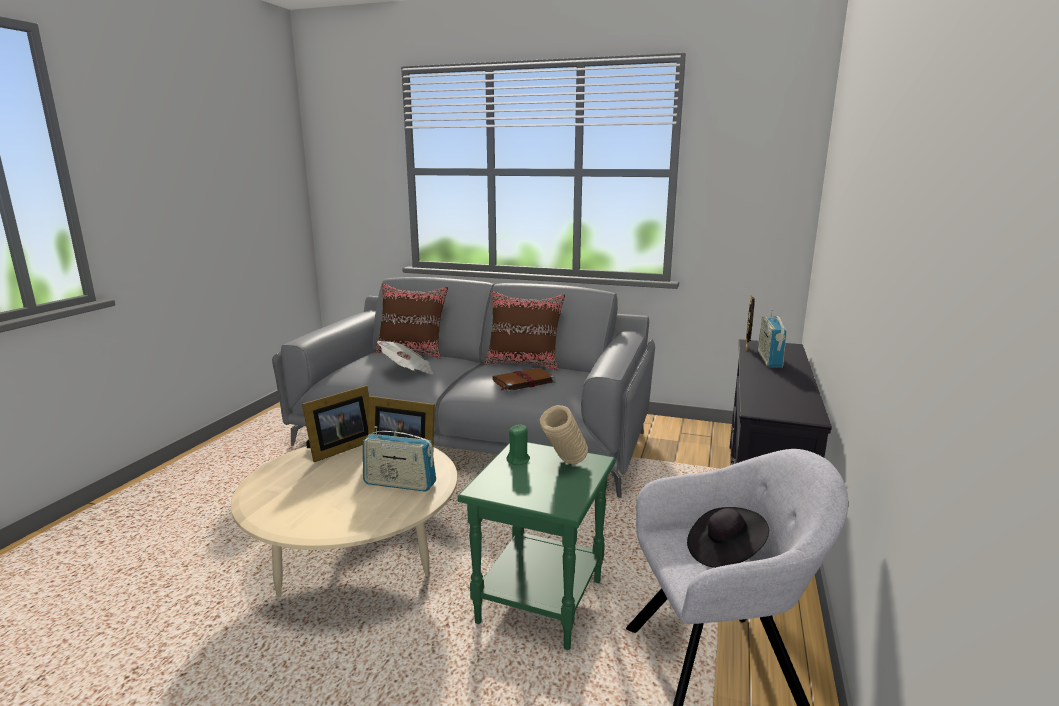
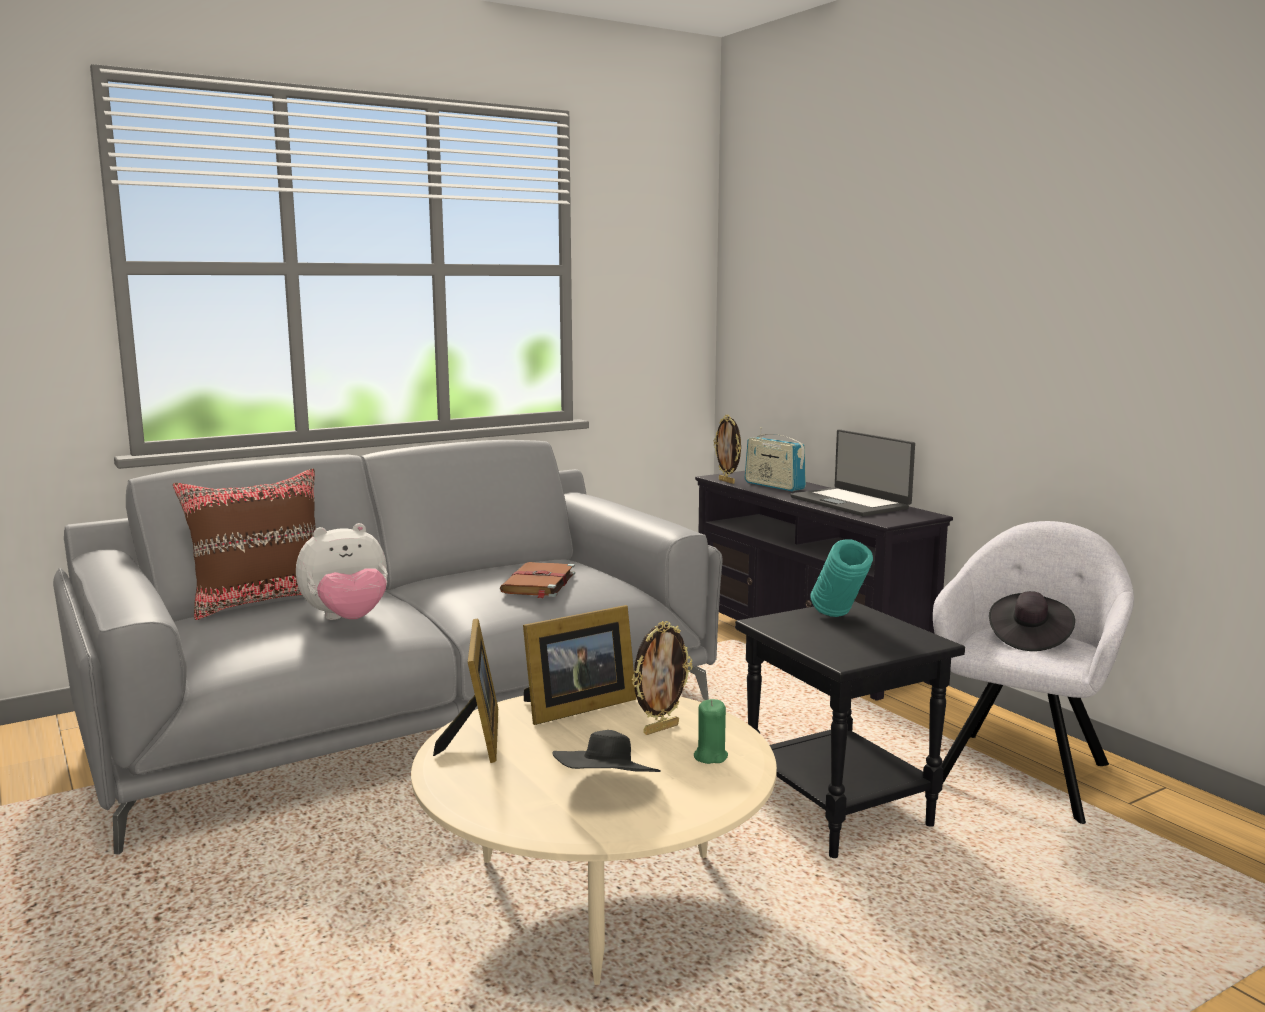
camera: 50 degrees left, 5 degrees down
radio [363,426,436,492] -> picture frame [632,621,692,735]
newspaper [377,341,433,374] -> plush toy [296,523,388,620]
green side table [457,442,616,650] -> black side table [735,601,965,858]
brown pillow [484,291,565,370] -> none
green candle [506,425,530,465] -> green candle moved to [694,699,728,764]
beige vase [540,405,588,464] -> turquoise vase [810,539,873,617]
none -> black hat [552,730,661,772]
none -> laptop [790,429,915,516]

